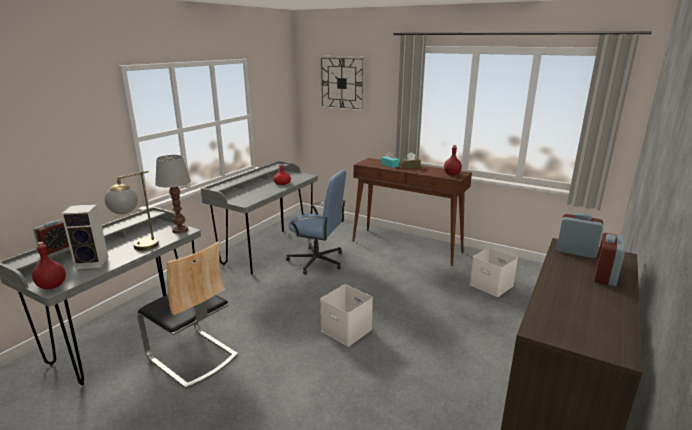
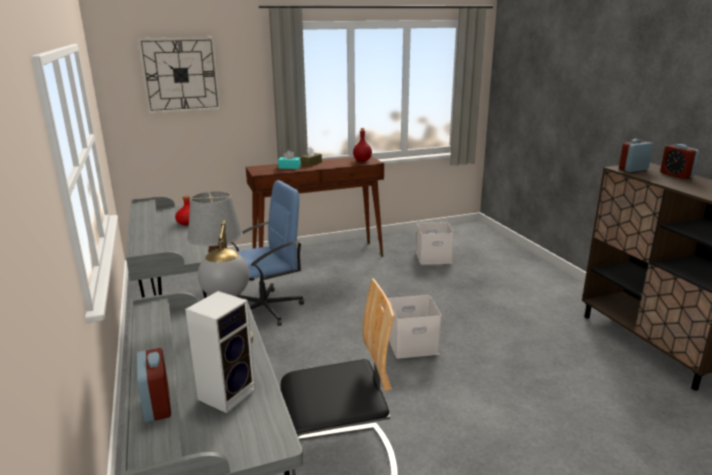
camera: 50 degrees left, 0 degrees up
red bottle [32,242,66,289] -> none

